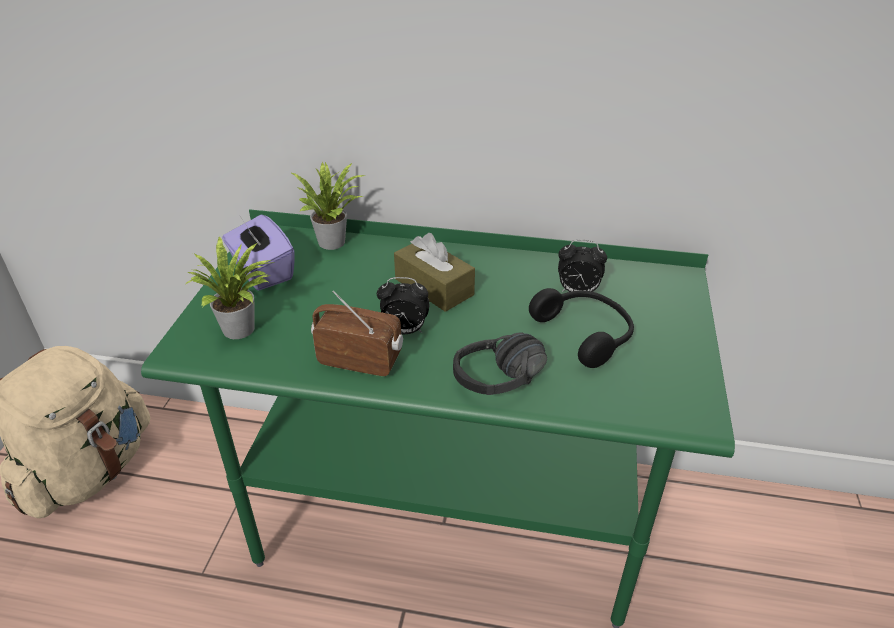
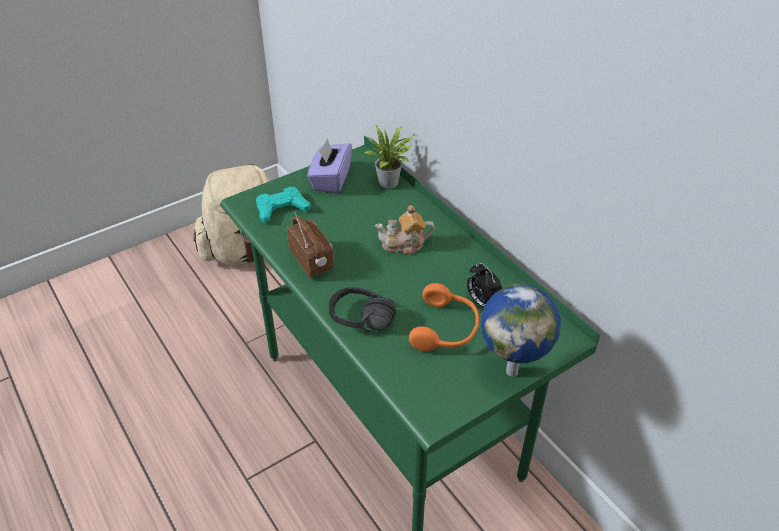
camera: 45 degrees right, 5 degrees up
potted plant [186,236,275,339] -> turquoise game controller [256,187,311,223]
alarm clock [377,277,429,334] -> none
brown tissue box [394,233,475,312] -> teapot [375,205,435,255]
black headphones [529,288,634,368] -> orange headphones [409,283,479,352]
none -> globe [481,284,561,377]

